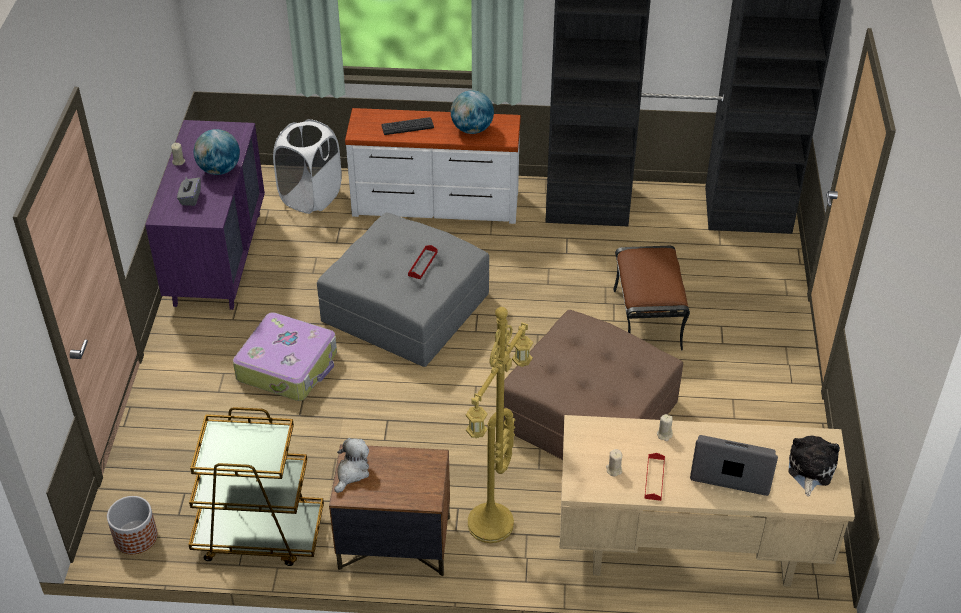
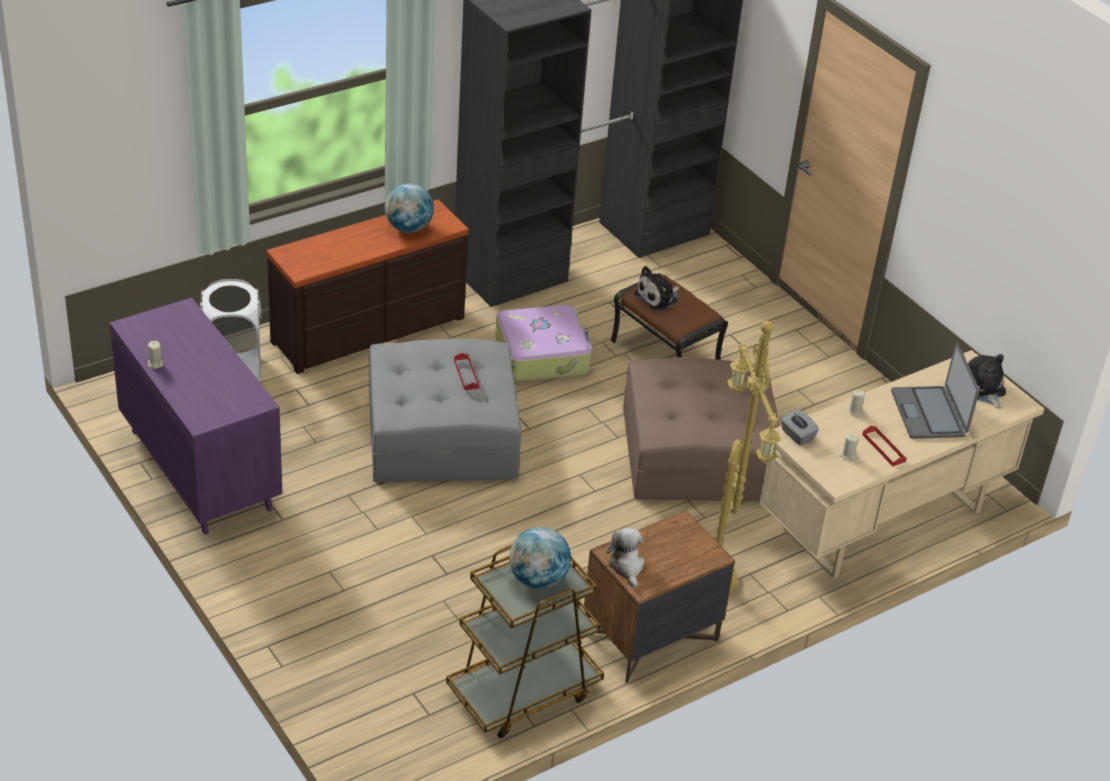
camera: 40 degrees left, 5 degrees down
planter [107,496,158,554] -> none
grey tissue box [177,177,201,206] -> grey tissue box moved to [780,409,819,445]
globe [194,129,240,175] -> globe moved to [509,527,571,589]
suitcase [233,312,337,401] -> suitcase moved to [495,305,592,382]
white dresser [345,108,521,224] -> brown dresser [266,199,469,374]
keyboard [382,117,434,135] -> none
laptop [690,435,778,496] -> laptop turned 75 degrees counterclockwise [891,342,980,439]
none -> plush toy [634,266,679,311]

